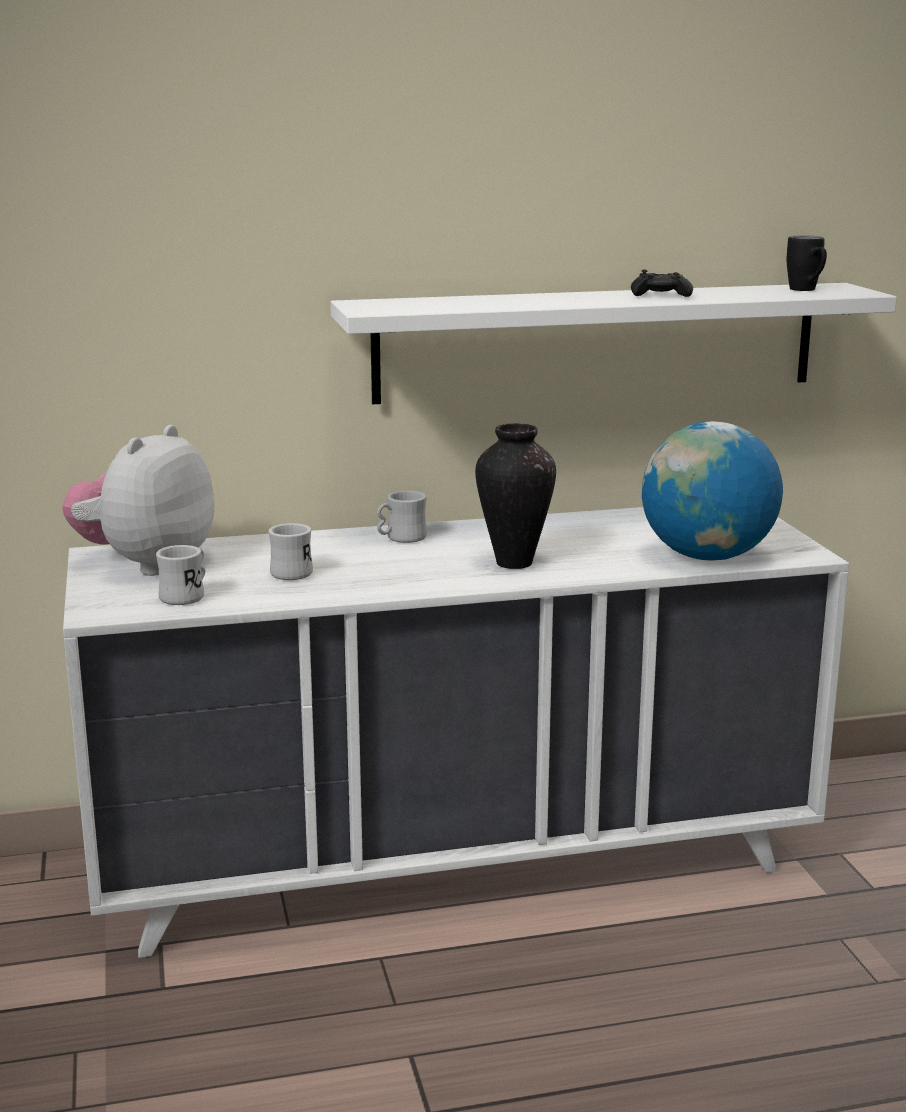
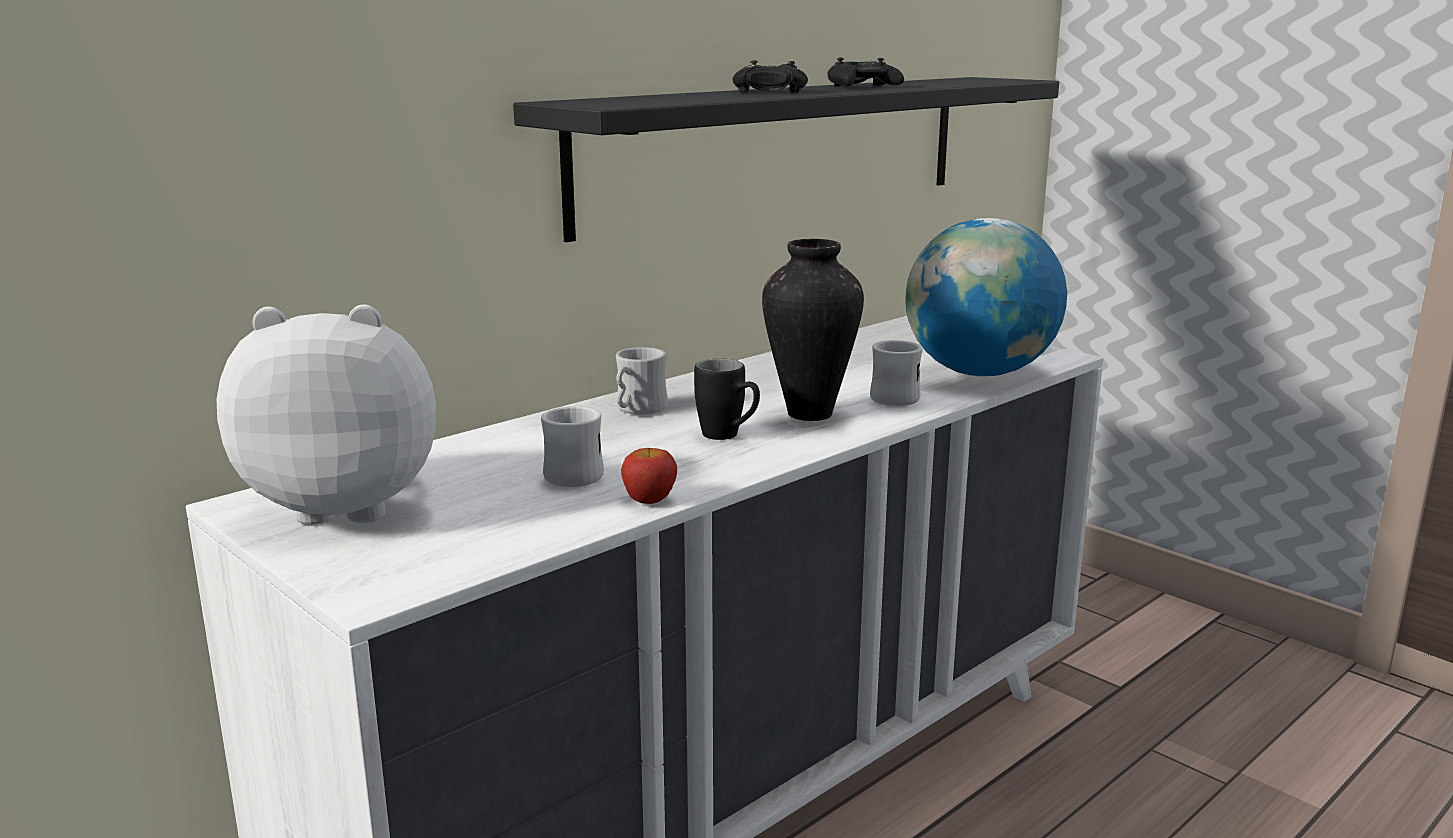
camera: 30 degrees left, 0 degrees up
plush toy [62,425,215,576] -> plush toy turned 90 degrees clockwise [216,304,436,525]
white mug [156,545,206,605] -> white mug moved to [870,340,923,406]
white shelf [330,283,897,404] -> black shelf [513,77,1059,242]
black mug [787,235,827,291] -> black mug moved to [694,358,760,440]
none -> apple [621,448,677,504]
none -> black game controller [732,60,808,92]

